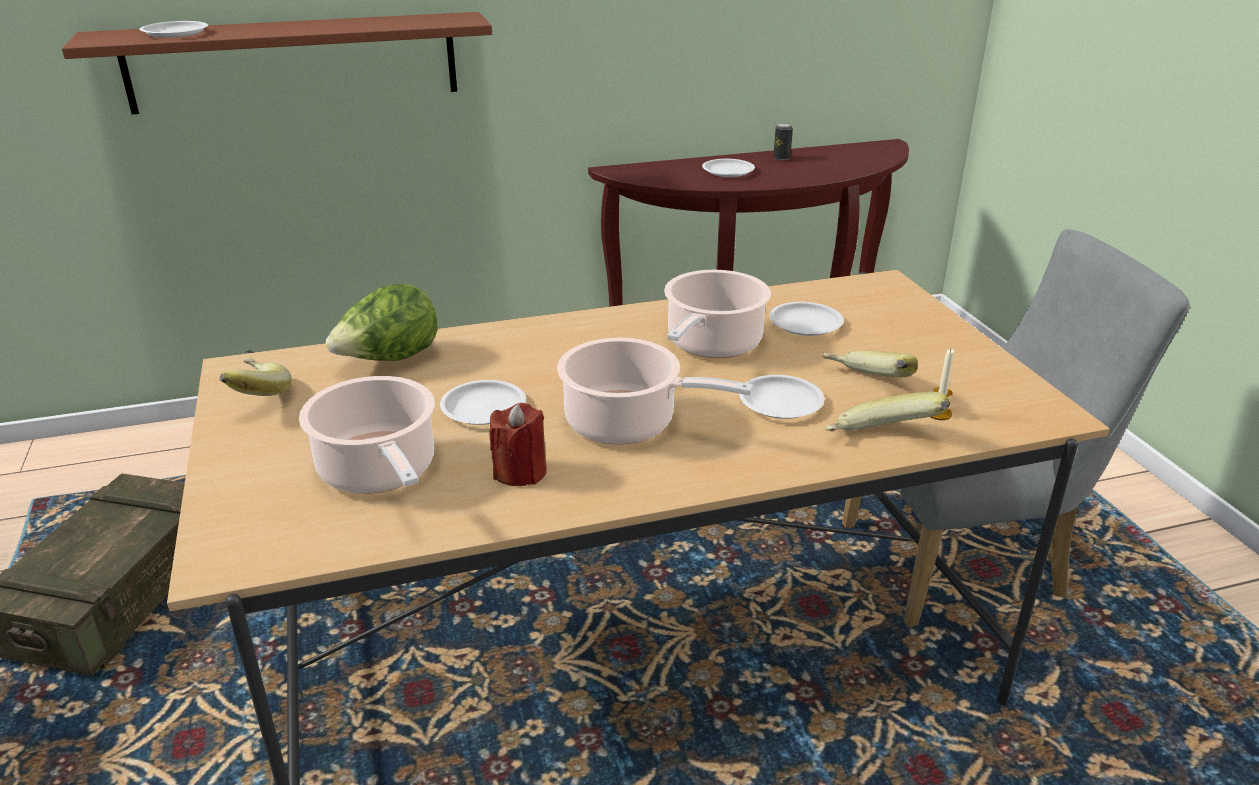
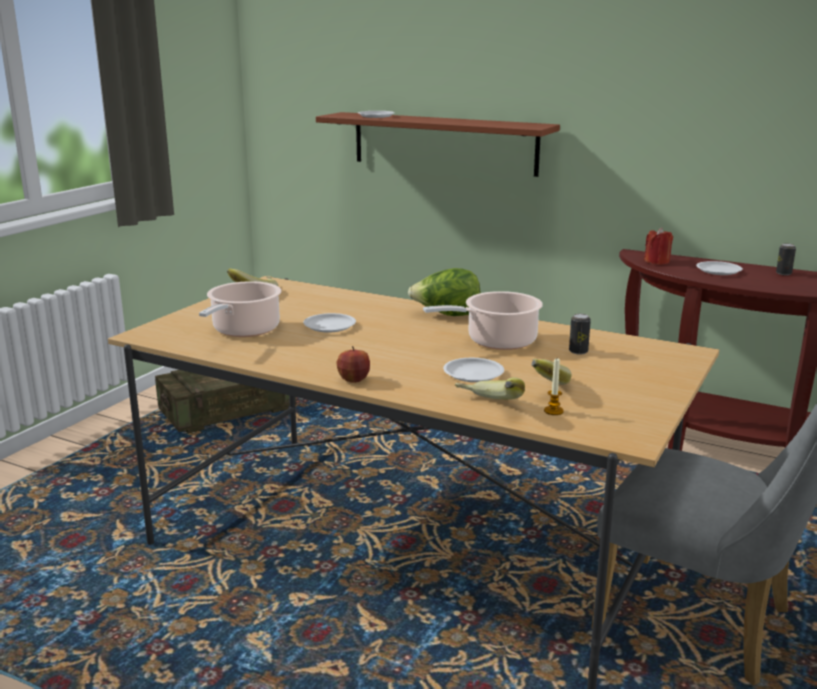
camera: 45 degrees right, 10 degrees down
lettuce [326,284,438,361] -> lettuce moved to [408,268,481,316]
red candle [490,403,547,486] -> red candle moved to [644,227,673,265]
cooking pot [557,338,754,445] -> none
white plate [769,302,844,336] -> can [569,314,591,355]
none -> apple [336,346,370,383]

